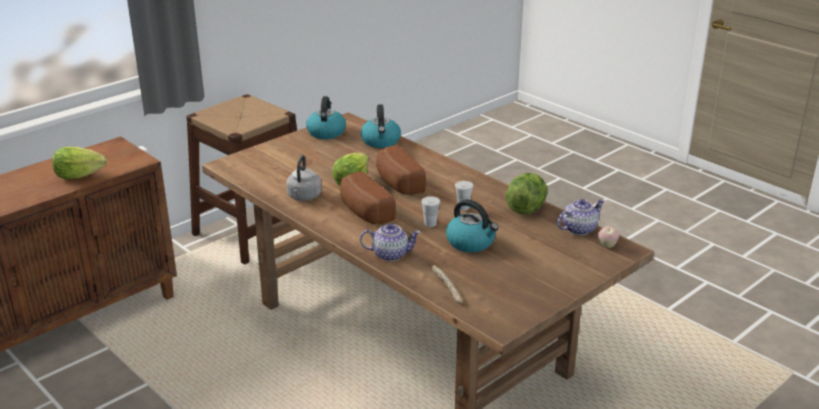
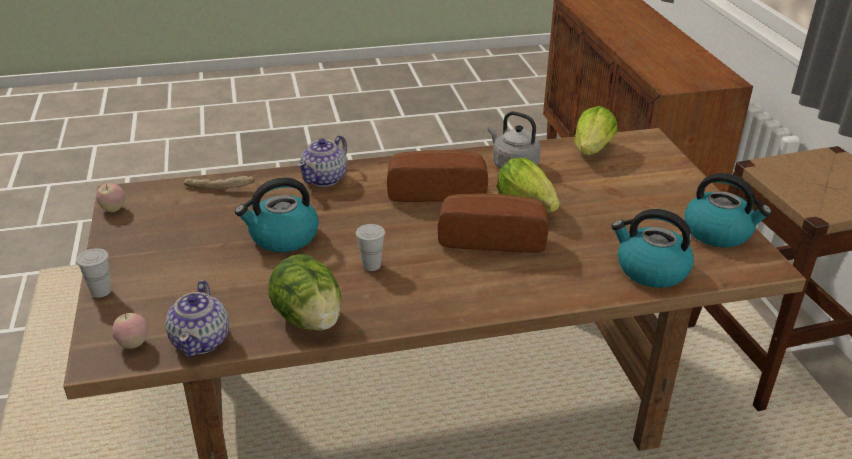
camera: 120 degrees right, 5 degrees up
lettuce [52,147,107,179] -> lettuce moved to [574,106,618,155]
white cup [421,196,440,227] -> white cup moved to [76,248,111,298]
none -> apple [96,183,125,212]

